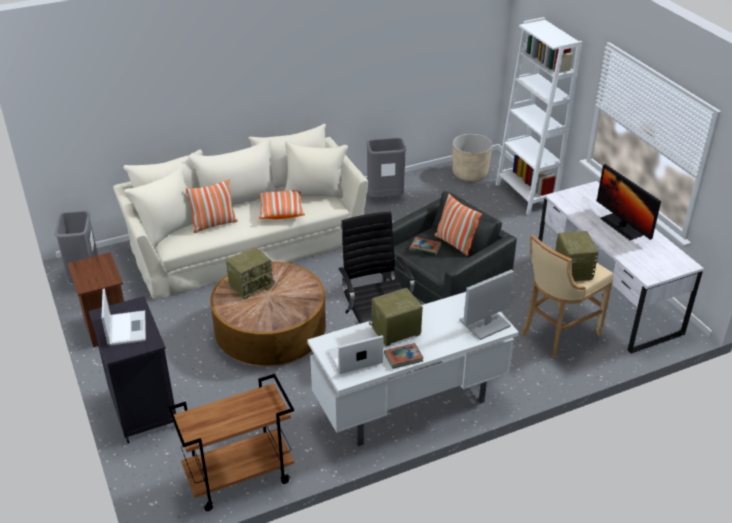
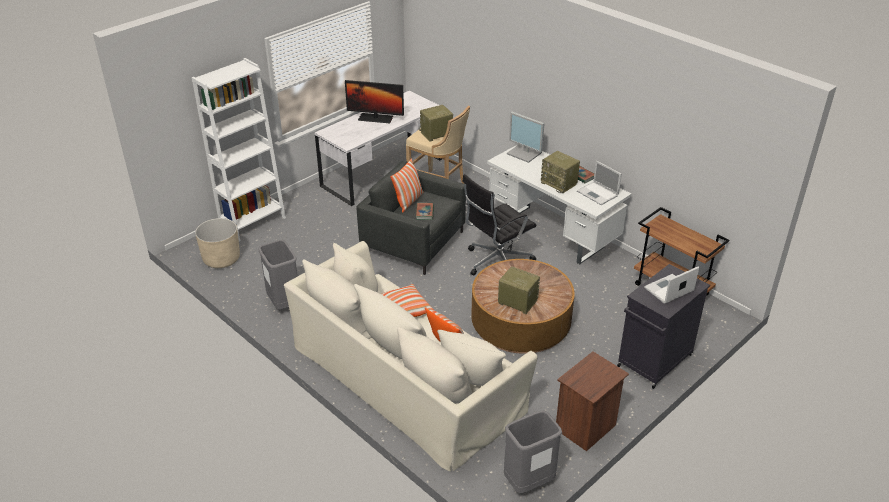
camera: 110 degrees left, 0 degrees up
monitor [597,164,661,240] -> monitor turned 60 degrees clockwise [345,80,404,123]

